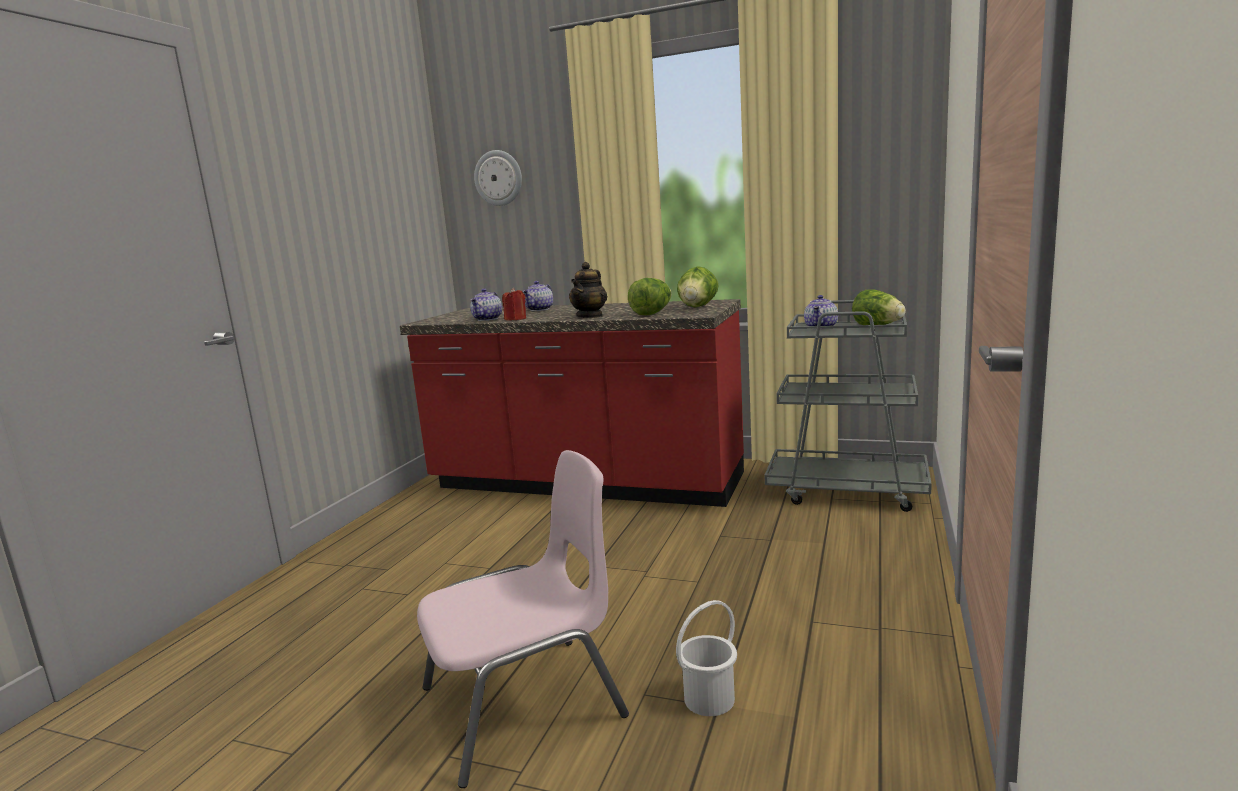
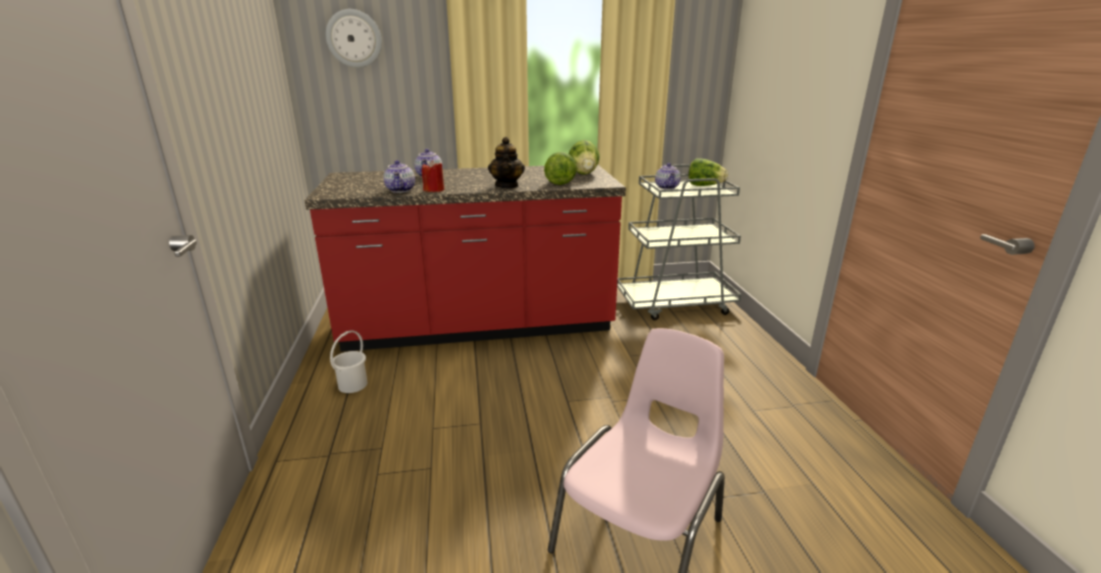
camera: 30 degrees left, 10 degrees up
white bucket [676,600,737,716] -> white bucket moved to [330,330,367,393]

